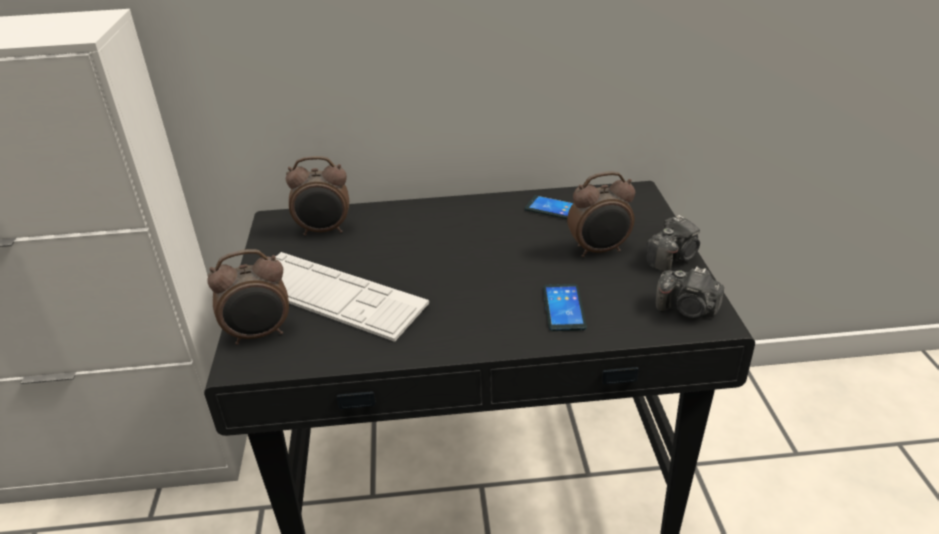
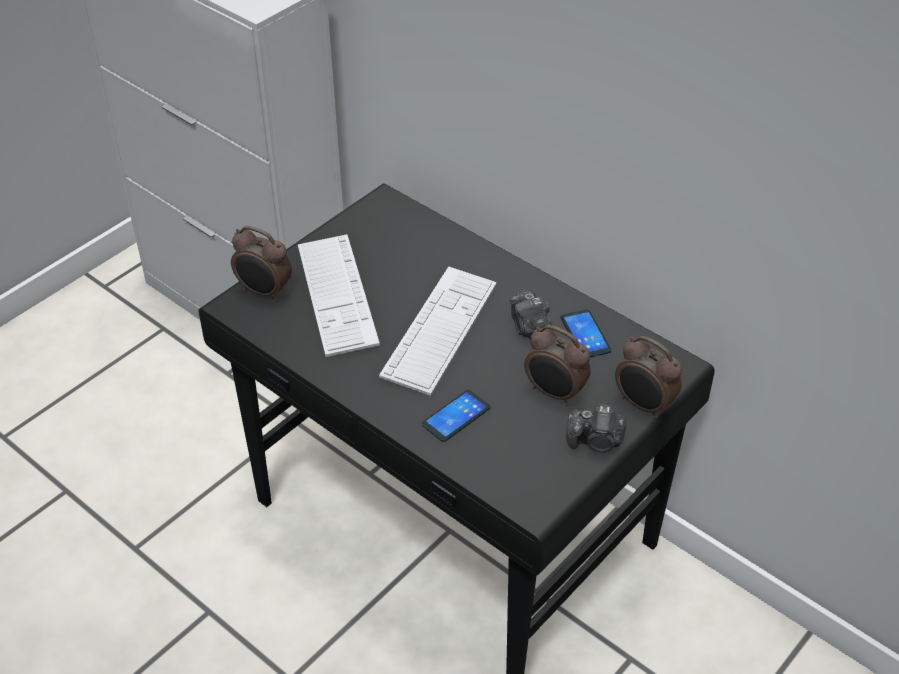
camera: 45 degrees right, 10 degrees up
alarm clock [286,156,349,236] -> alarm clock moved to [615,336,682,419]
camera [656,266,724,318] -> camera moved to [510,290,553,339]
none -> keyboard [379,266,497,396]

